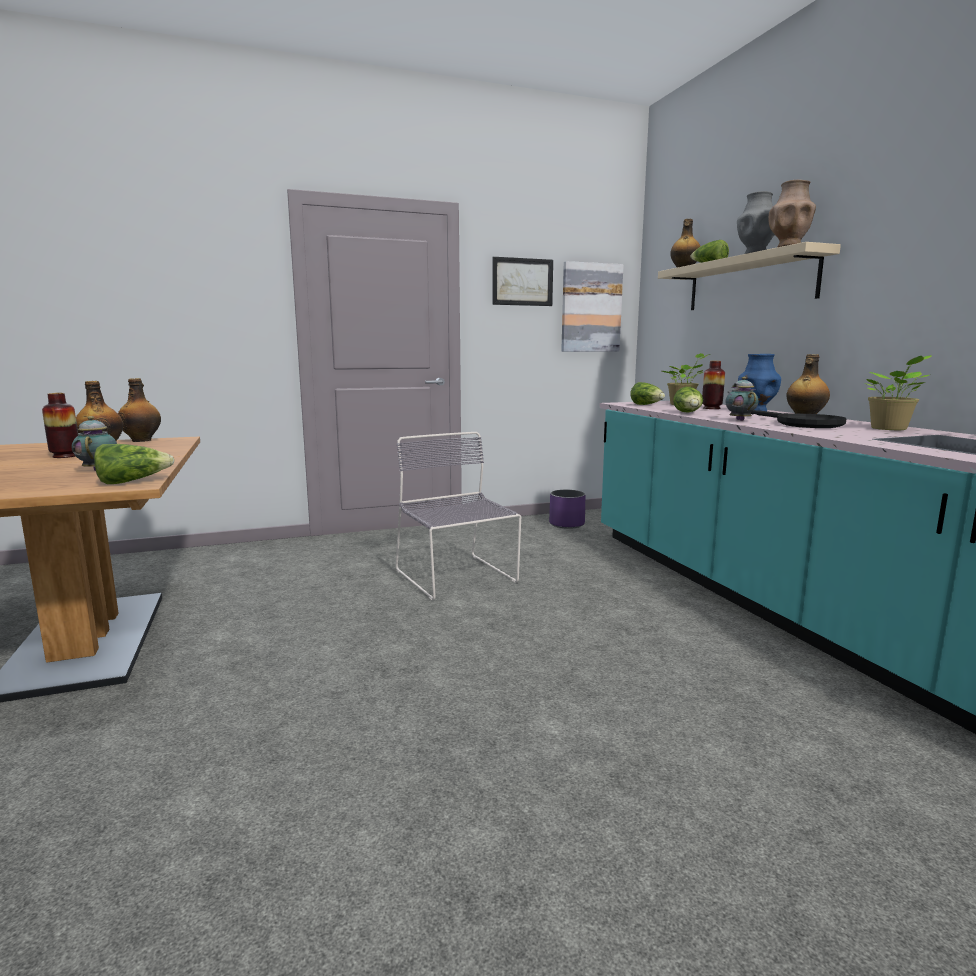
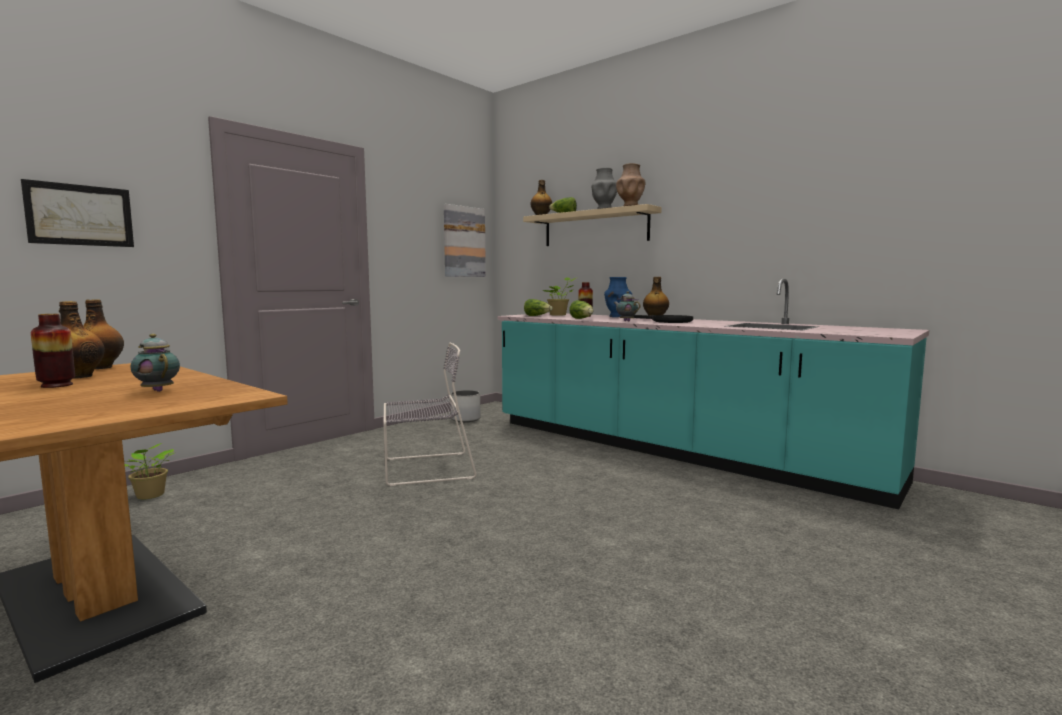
camera: 30 degrees left, 5 degrees down
lettuce [94,444,174,484] -> none
grey chair [396,432,521,600] -> grey chair turned 135 degrees clockwise [383,343,476,486]
picture [493,257,553,306] -> picture moved to [21,179,134,247]
purple planter [549,490,586,529] -> white planter [451,390,481,422]
potted plant [863,355,932,430] -> potted plant moved to [124,443,176,500]

